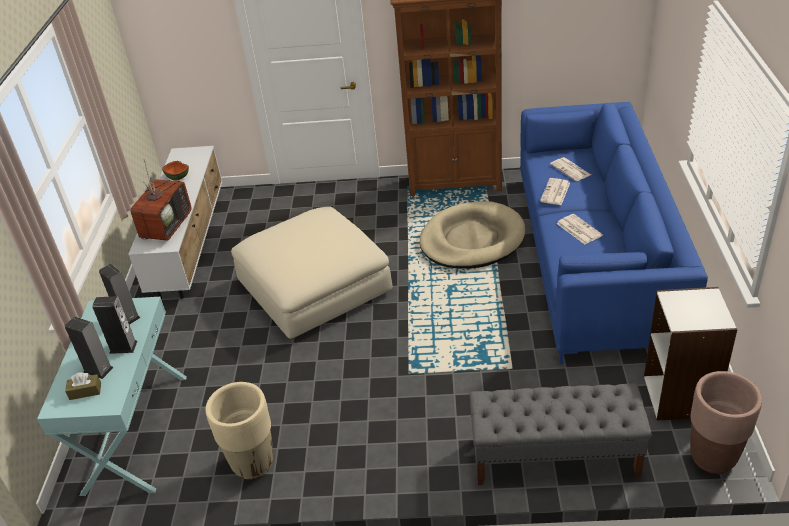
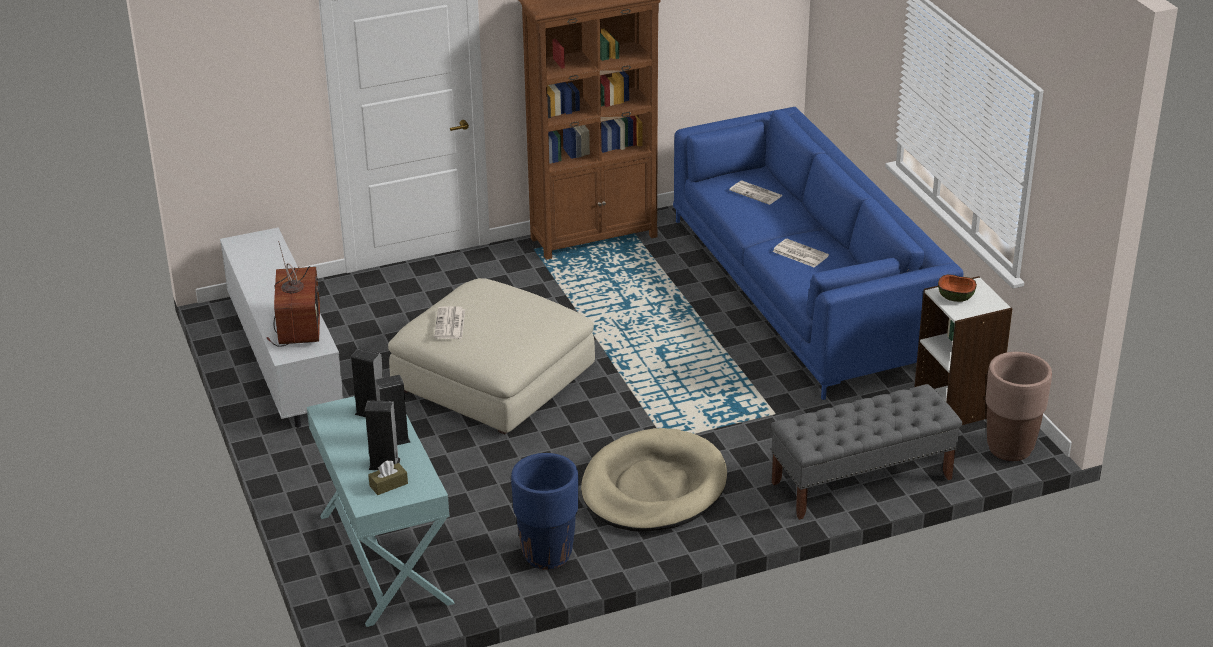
camera: 25 degrees left, 5 degrees down
bowl [162,161,189,181] -> bowl moved to [938,274,977,302]
beige planter [206,382,273,479] -> blue planter [511,453,579,569]
beige dog bed [419,201,525,269] -> beige dog bed moved to [581,428,727,532]
newspaper [540,178,570,205] -> newspaper moved to [434,306,465,339]

